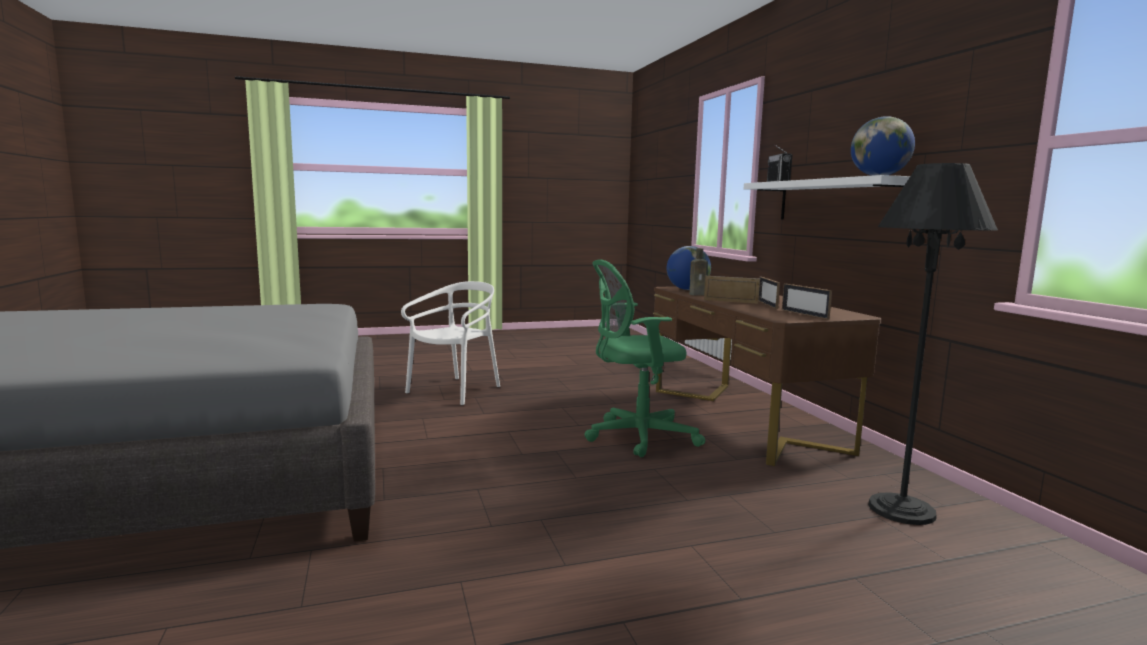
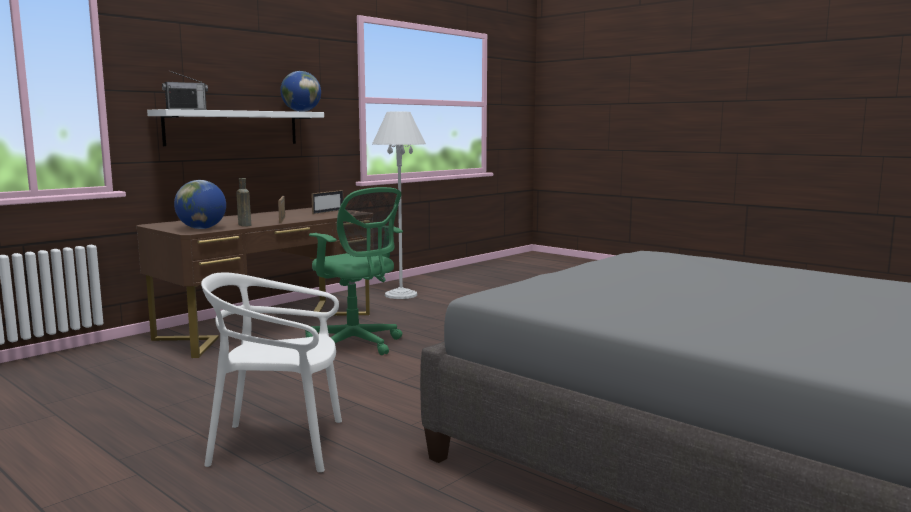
camera: 120 degrees left, 0 degrees up
picture frame [759,277,780,309] -> none
black floor lamp [868,163,998,525] -> white floor lamp [372,112,426,299]

